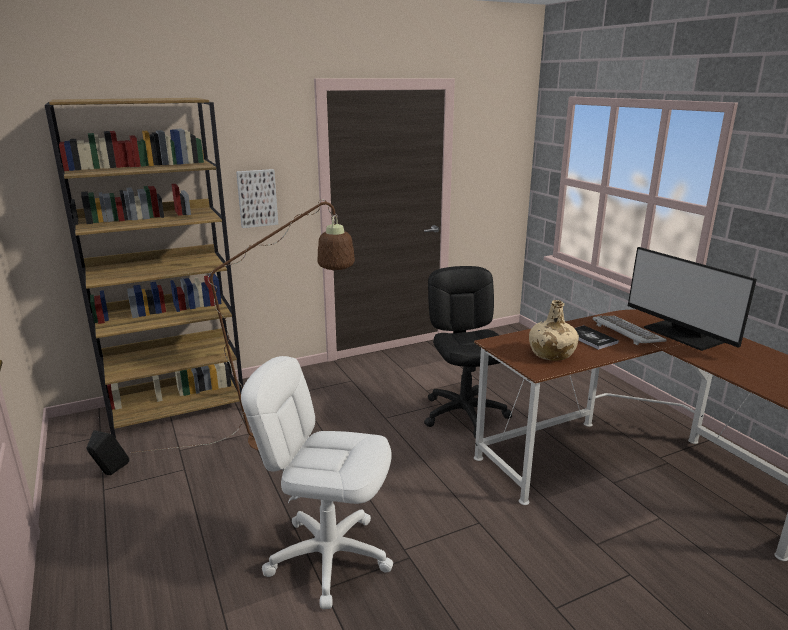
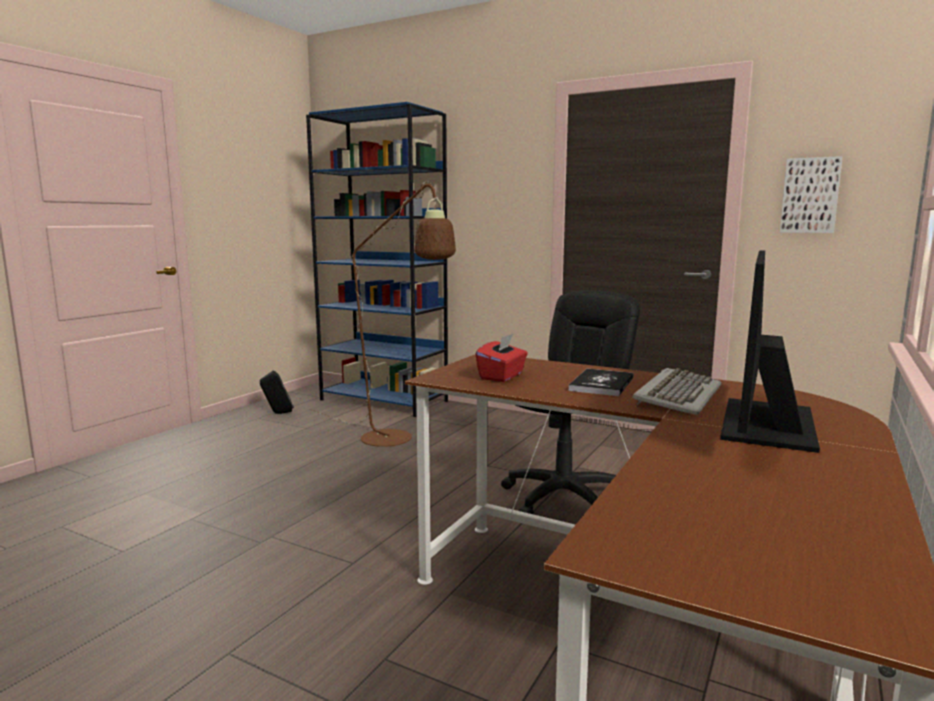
camera: 55 degrees right, 10 degrees down
brown bookcase [44,98,243,438] -> blue bookcase [306,102,448,417]
picture [236,169,278,228] -> picture moved to [780,156,843,233]
white office chair [241,356,393,609] -> none
beige bottle [529,300,579,361] -> red tissue box [475,333,528,382]

